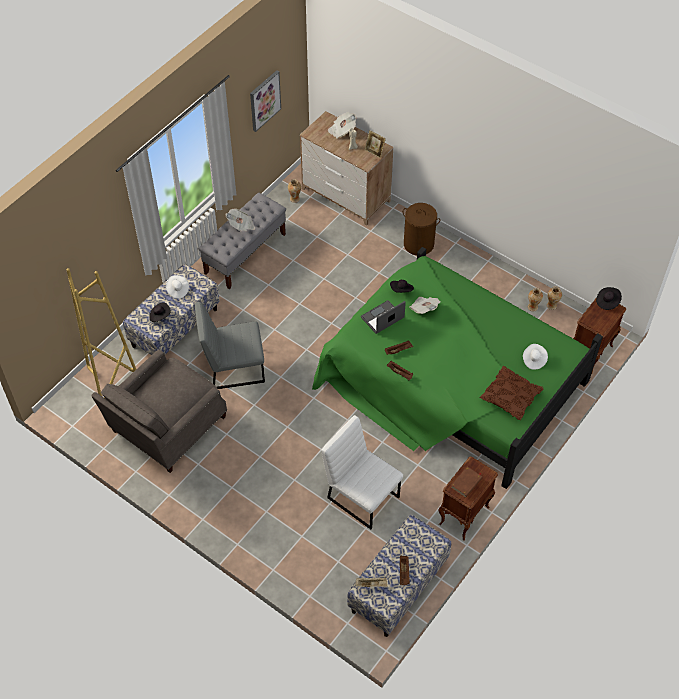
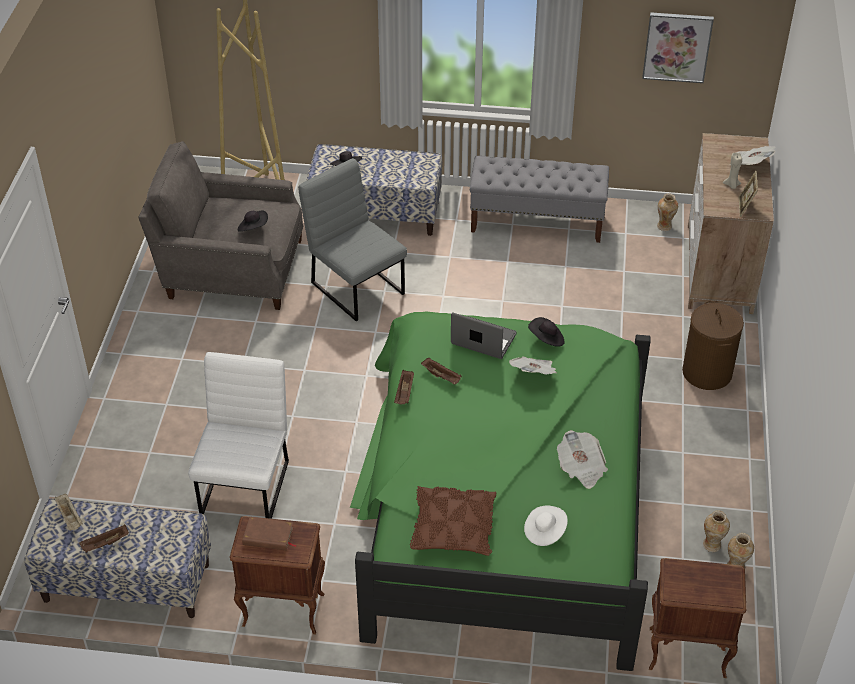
camera: 60 degrees right, 10 degrees down
white hat [166,275,189,299] -> none
newspaper [225,209,256,231] -> newspaper moved to [557,430,608,489]
black hat [596,287,622,310] -> black hat moved to [238,210,268,232]

